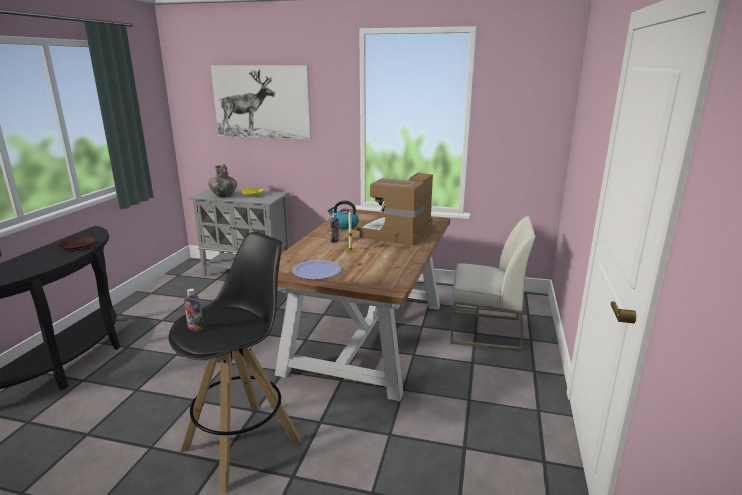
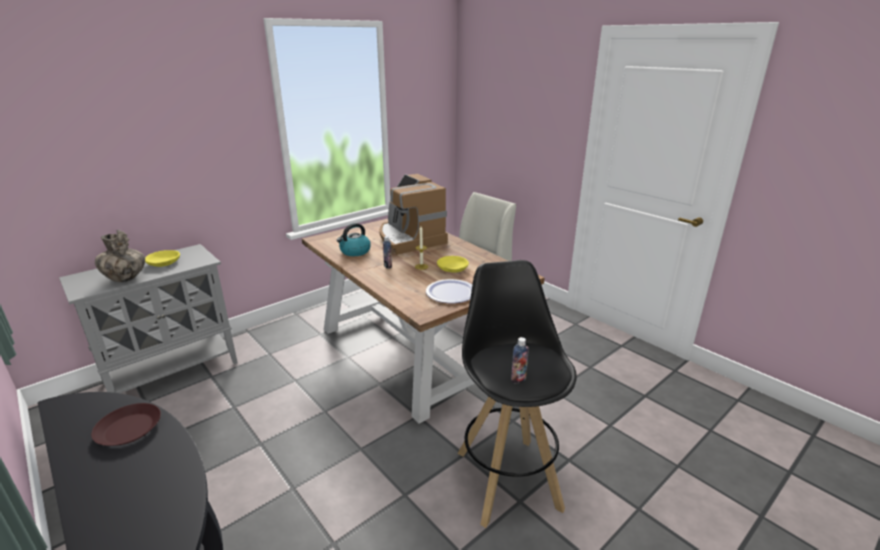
camera: 55 degrees left, 5 degrees up
picture [211,65,311,140] -> none
none -> yellow bowl [437,256,469,273]

